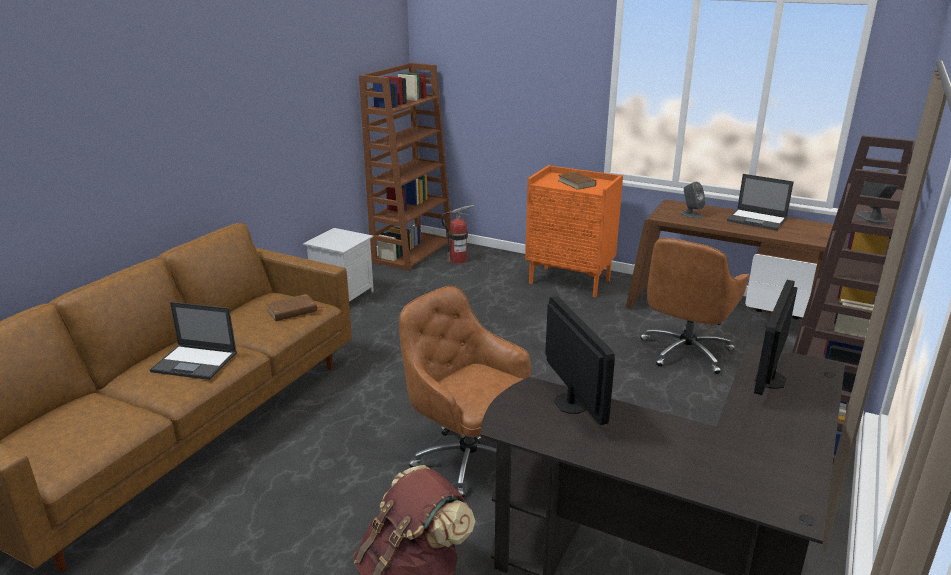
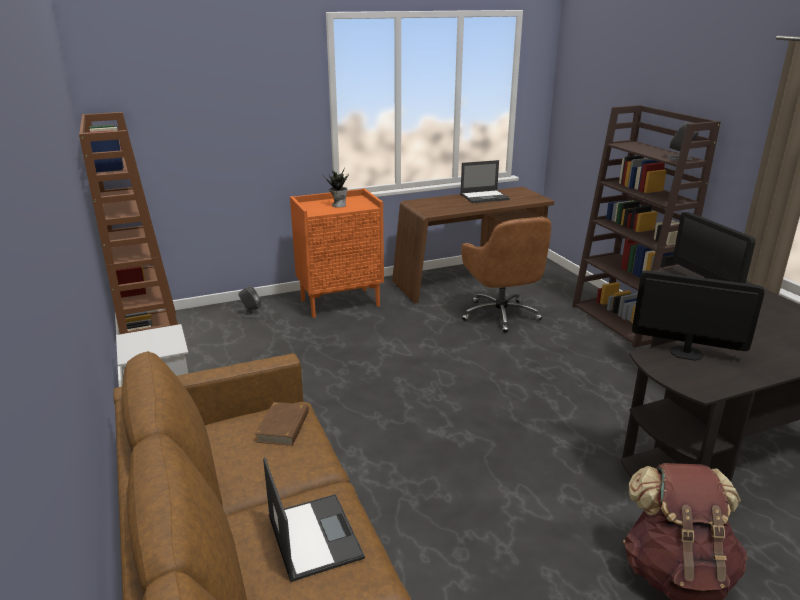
camera: 50 degrees left, 0 degrees up
laptop [150,302,237,380] -> laptop turned 75 degrees counterclockwise [263,457,365,582]
brown office chair [399,286,531,498] -> none
fire extinguisher [441,205,474,264] -> none
brown book [559,172,596,190] -> potted plant [323,167,349,208]
grey speaker [680,182,706,219] -> grey speaker moved to [238,286,262,318]

